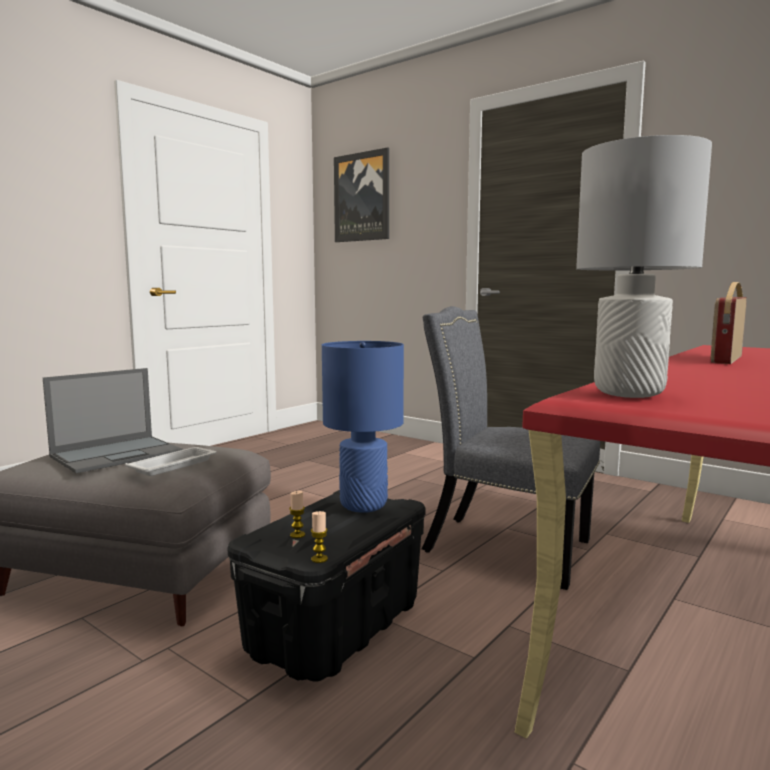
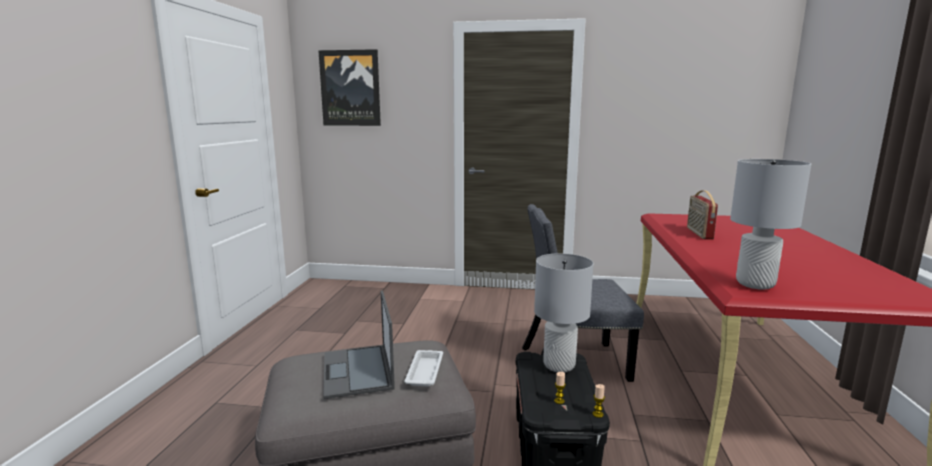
camera: 30 degrees left, 5 degrees up
laptop [43,368,183,473] -> laptop turned 150 degrees clockwise [323,291,395,399]
blue table lamp [322,341,404,513] -> grey table lamp [534,253,593,373]

